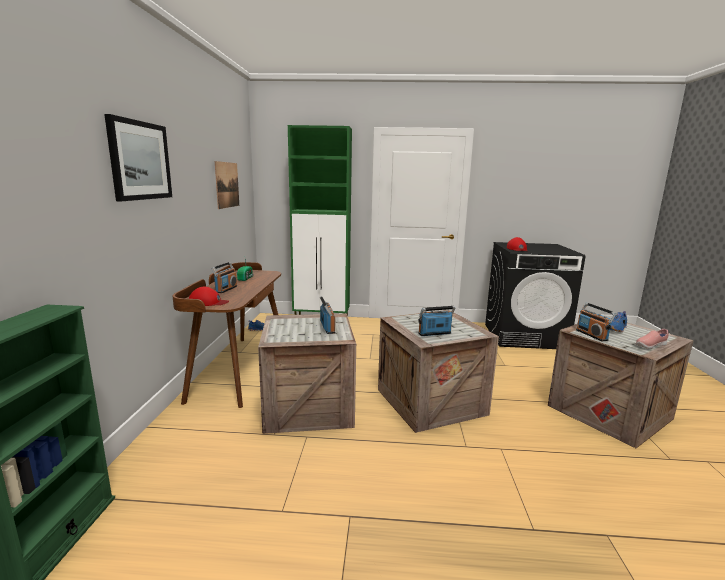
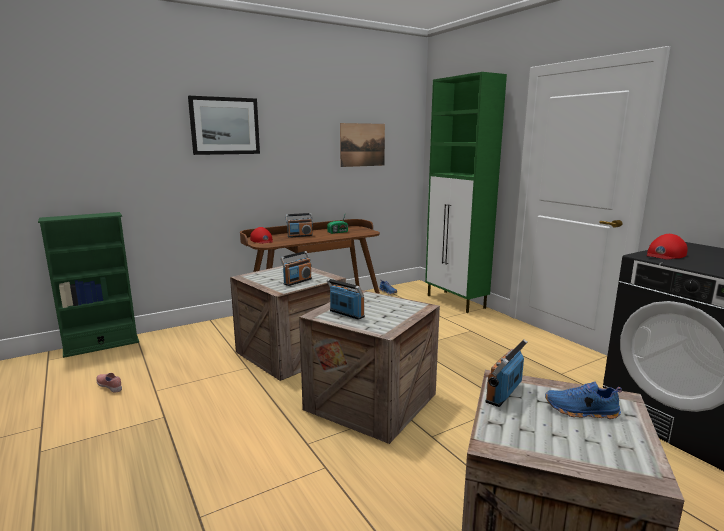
camera: 55 degrees right, 0 degrees up
pink shoe [636,329,669,349] -> pink shoe moved to [96,373,122,392]

